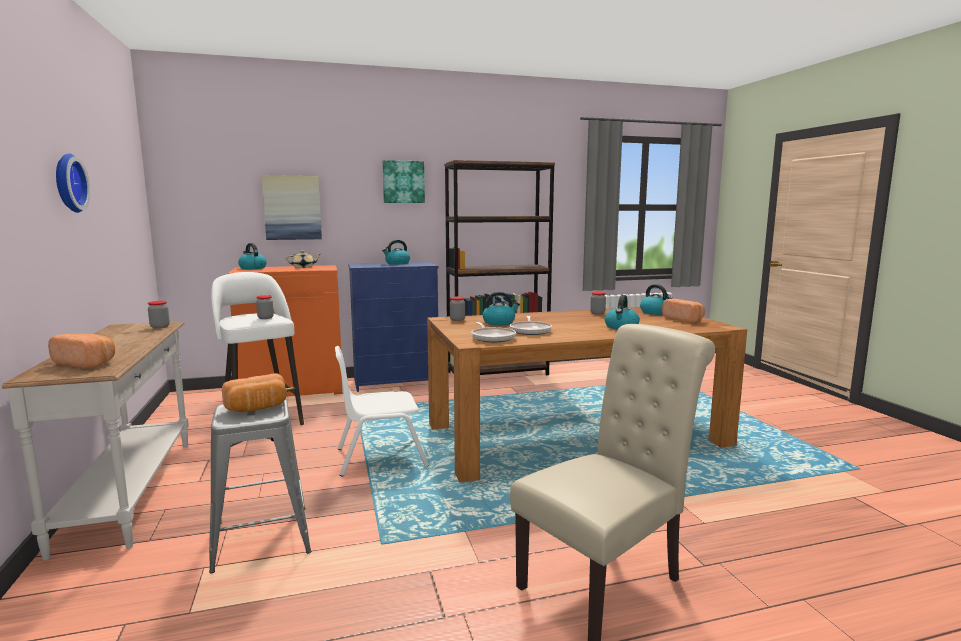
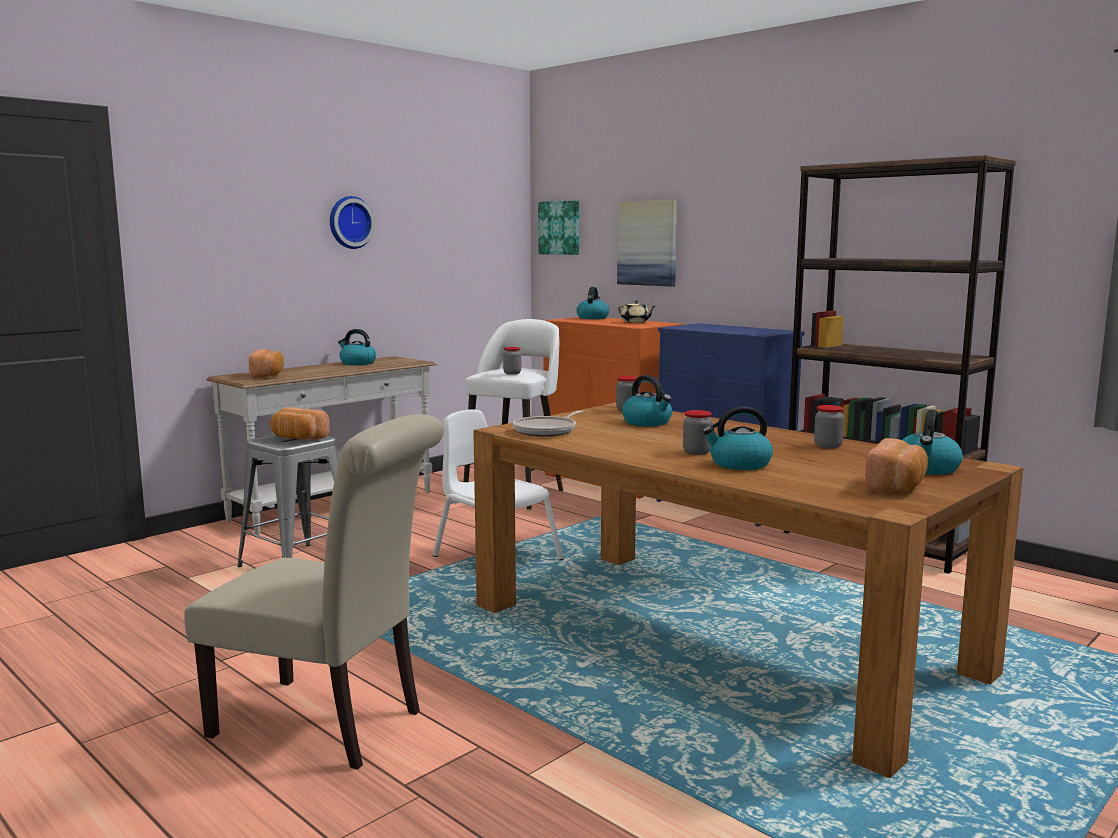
camera: 60 degrees right, 0 degrees up
jar [148,301,170,329] -> jar moved to [683,410,712,455]
picture [382,160,425,203] -> picture moved to [538,201,579,255]
kettle [382,240,410,265] -> kettle moved to [338,329,376,365]
frying pan [510,316,552,335] -> none

